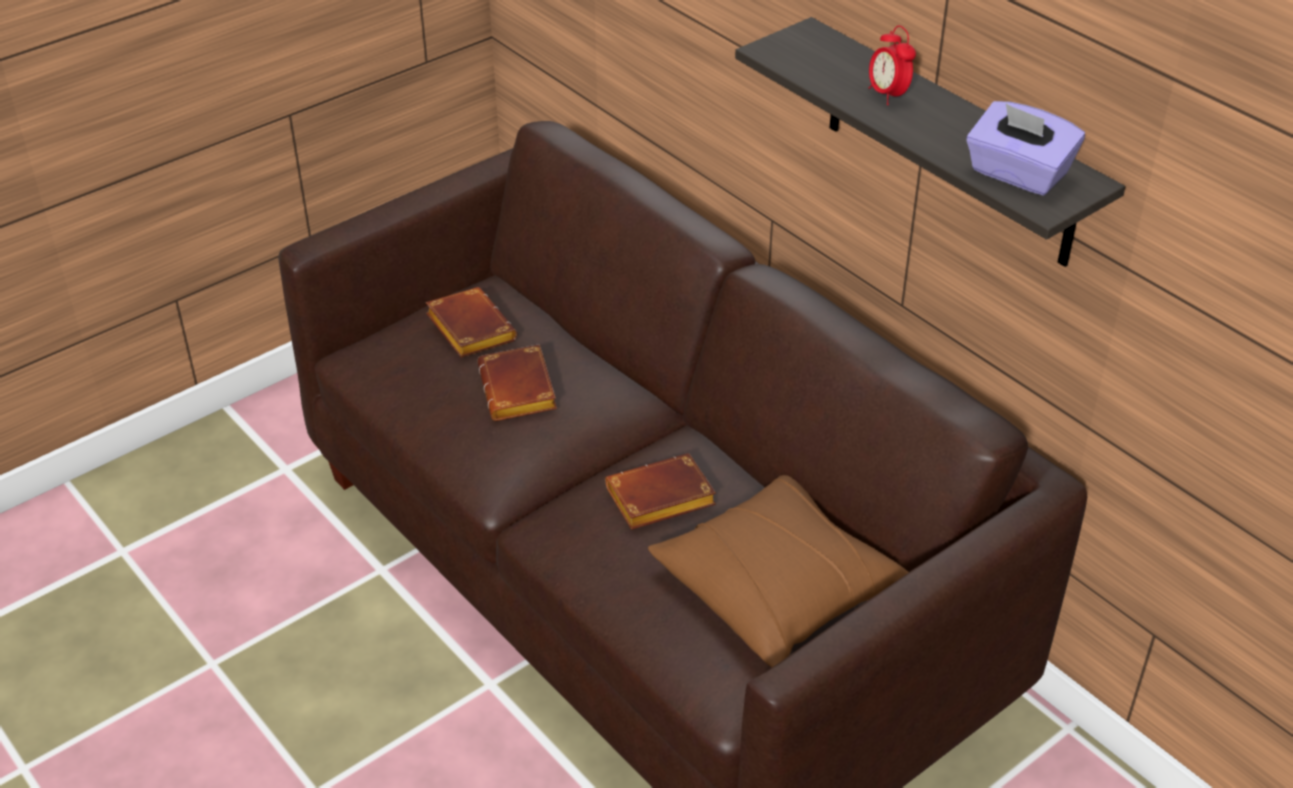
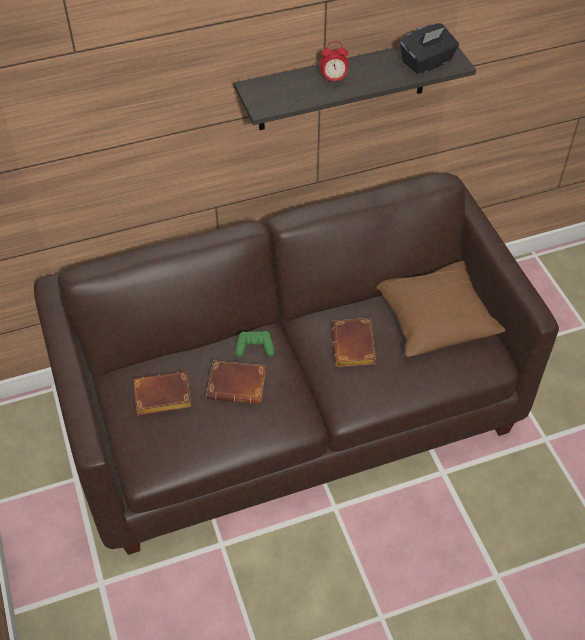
camera: 70 degrees left, 10 degrees up
purple tissue box [966,101,1085,196] -> black tissue box [400,23,459,74]
none -> green game controller [235,331,275,357]

